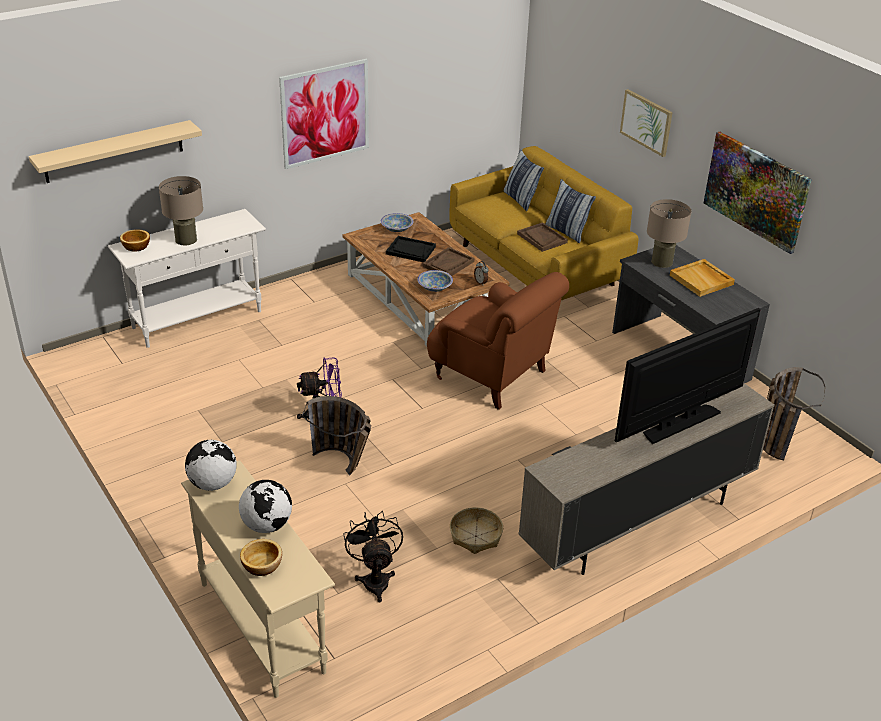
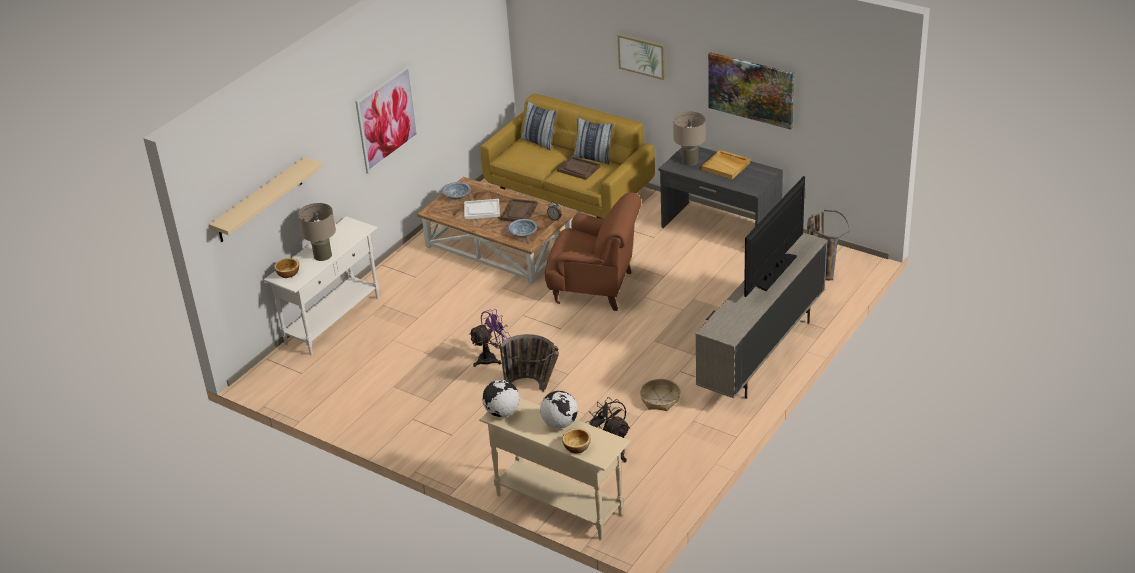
camera: 20 degrees left, 0 degrees up
black tray [386,236,436,262] -> white tray [464,199,500,220]

